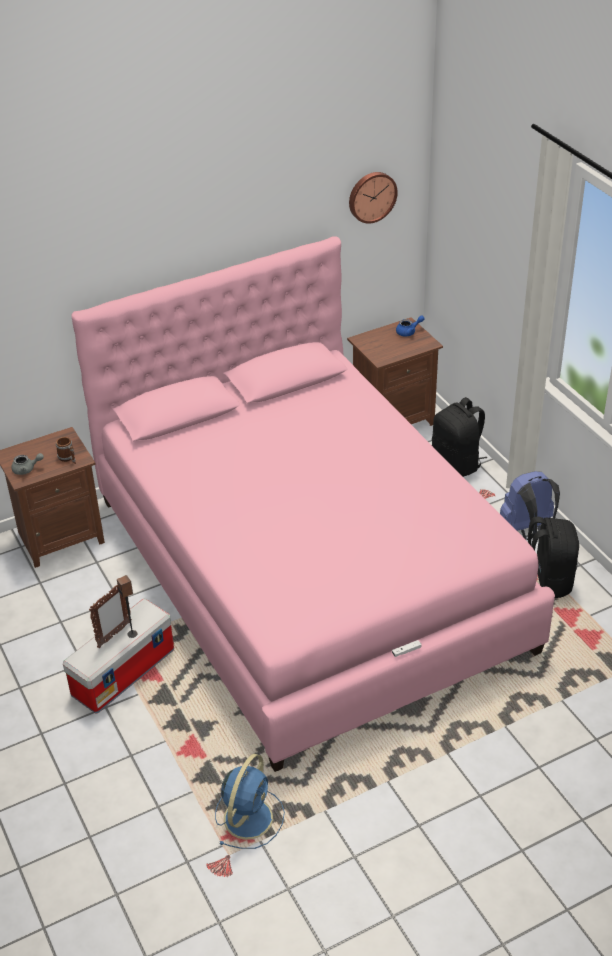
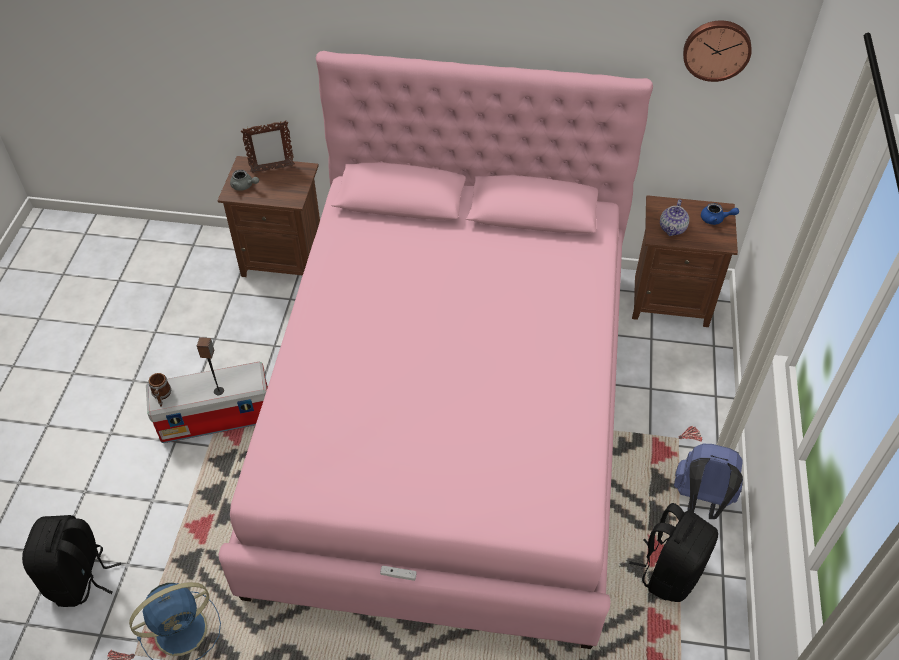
camera: 35 degrees right, 10 degrees up
mug [56,437,76,464] -> mug moved to [148,373,171,407]
picture frame [89,585,132,648] -> picture frame moved to [241,120,295,173]
black backpack [432,397,487,477] -> black backpack moved to [22,515,121,607]
none -> teapot [660,200,689,236]

